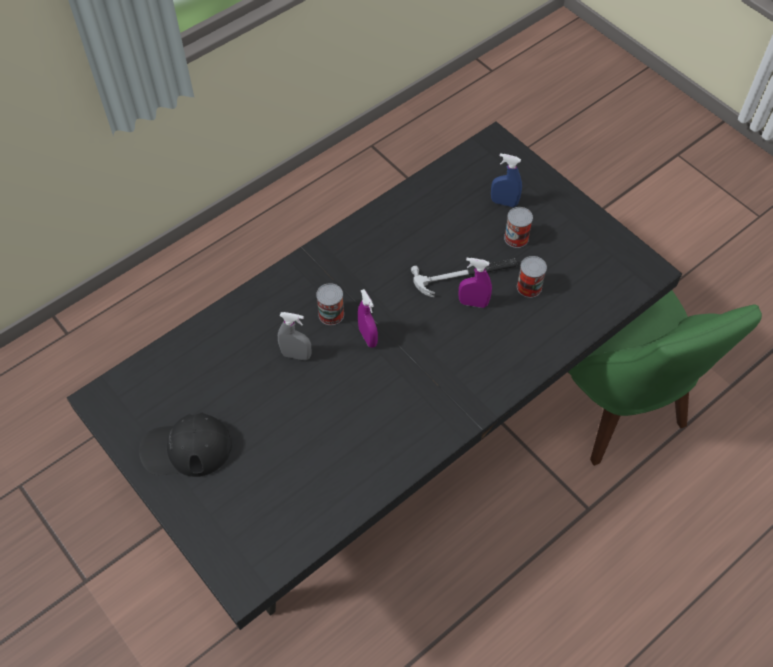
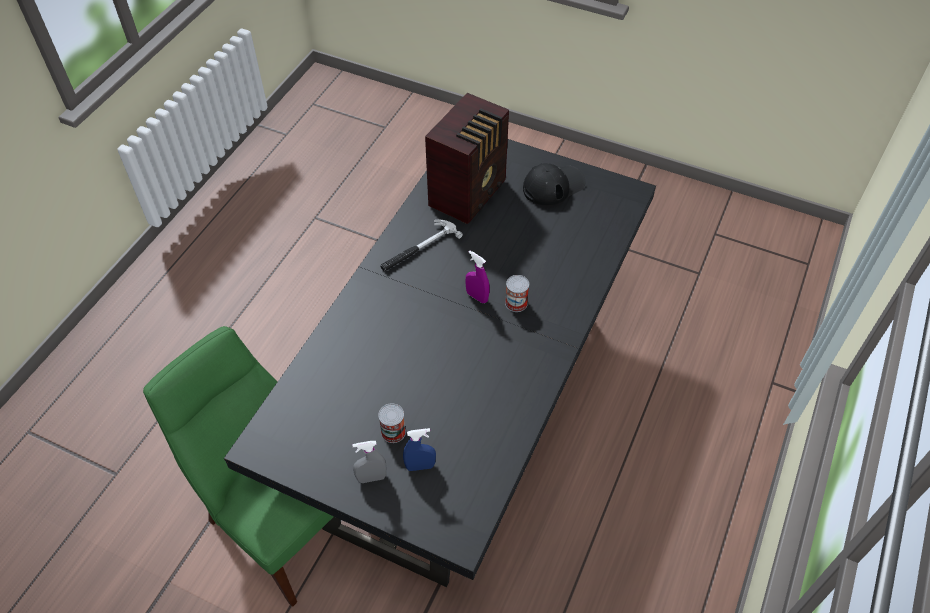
camera: 155 degrees right, 5 degrees down
grey spray bottle [278,312,312,360] -> grey spray bottle moved to [352,441,387,483]
hammer [411,258,517,298] -> hammer moved to [380,220,463,271]
purple spray bottle [458,258,492,308] -> none
can [517,256,547,298] -> none
none -> radio [425,93,509,224]

